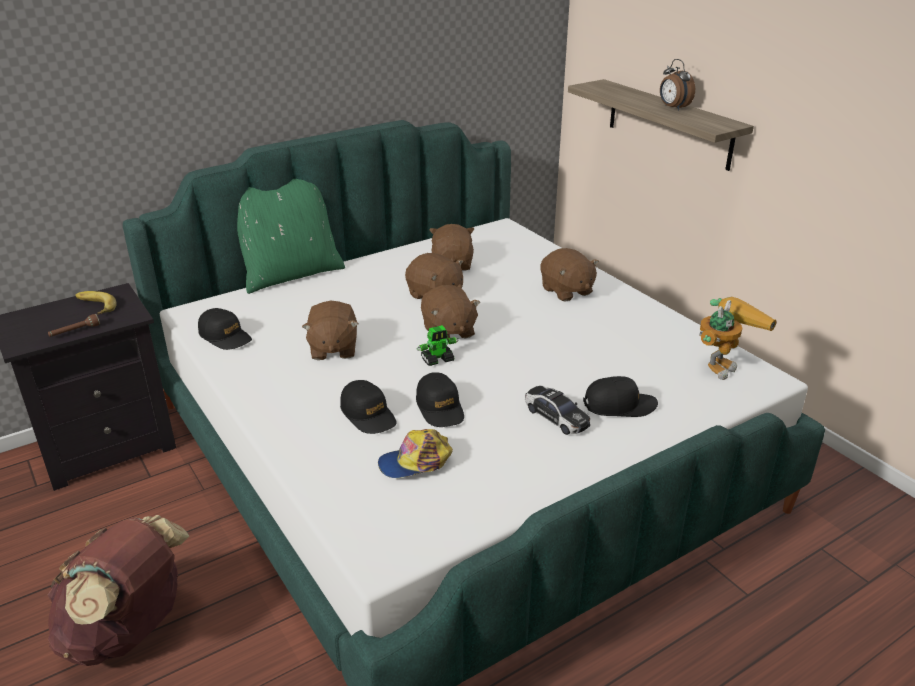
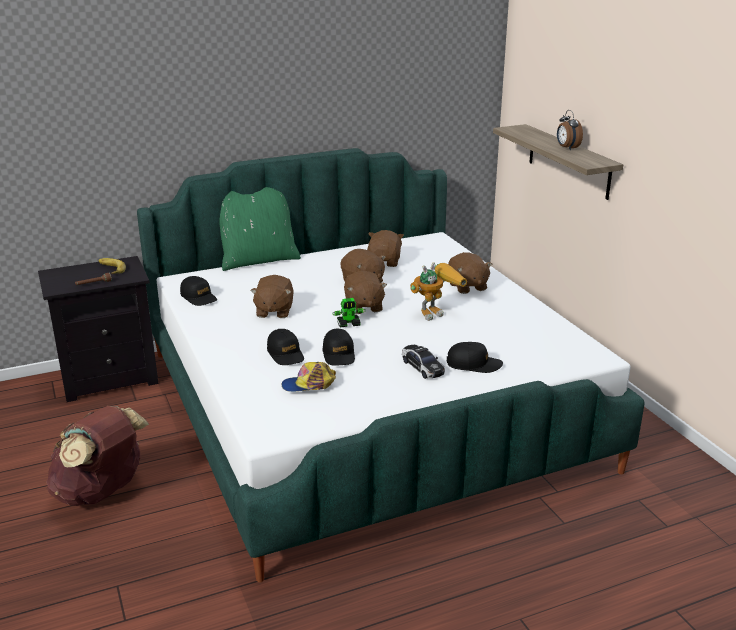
camera: 10 degrees right, 5 degrees down
toy robot [699,297,776,380] -> toy robot moved to [410,262,467,321]

